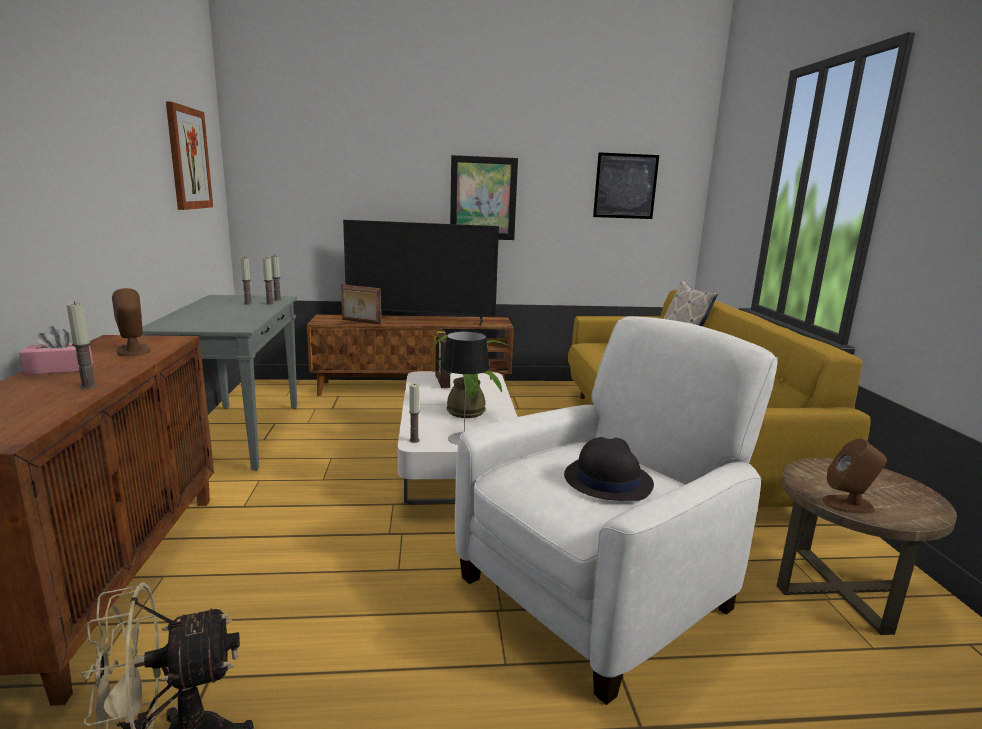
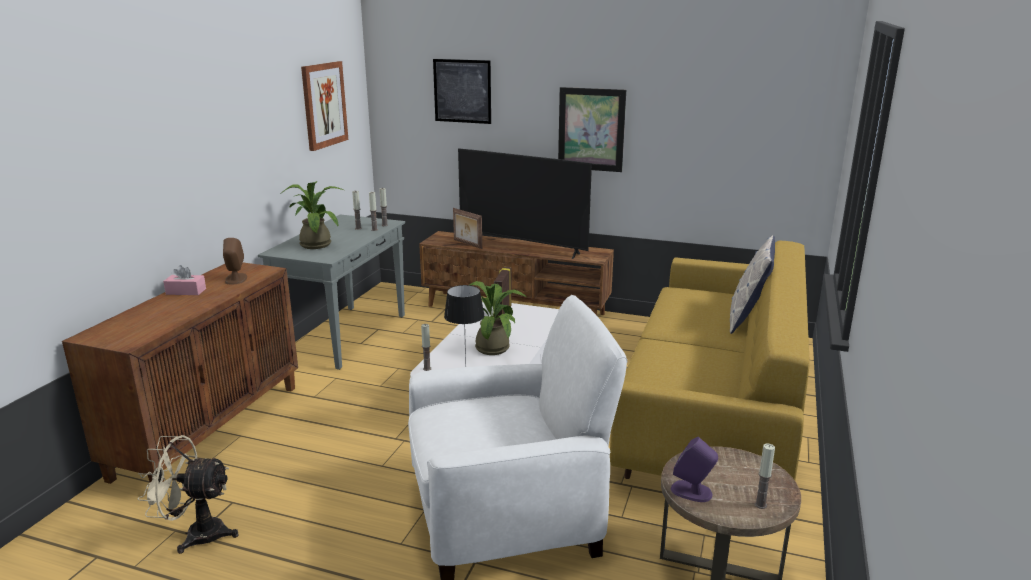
camera: 25 degrees right, 5 degrees up
candle [67,302,97,389] -> candle moved to [755,443,775,509]
black hat [564,437,654,501] -> none
picture [593,152,659,219] -> picture moved to [433,59,491,124]
brown speaker [822,439,887,513] -> purple speaker [671,437,718,502]
none -> potted plant [280,181,344,249]

